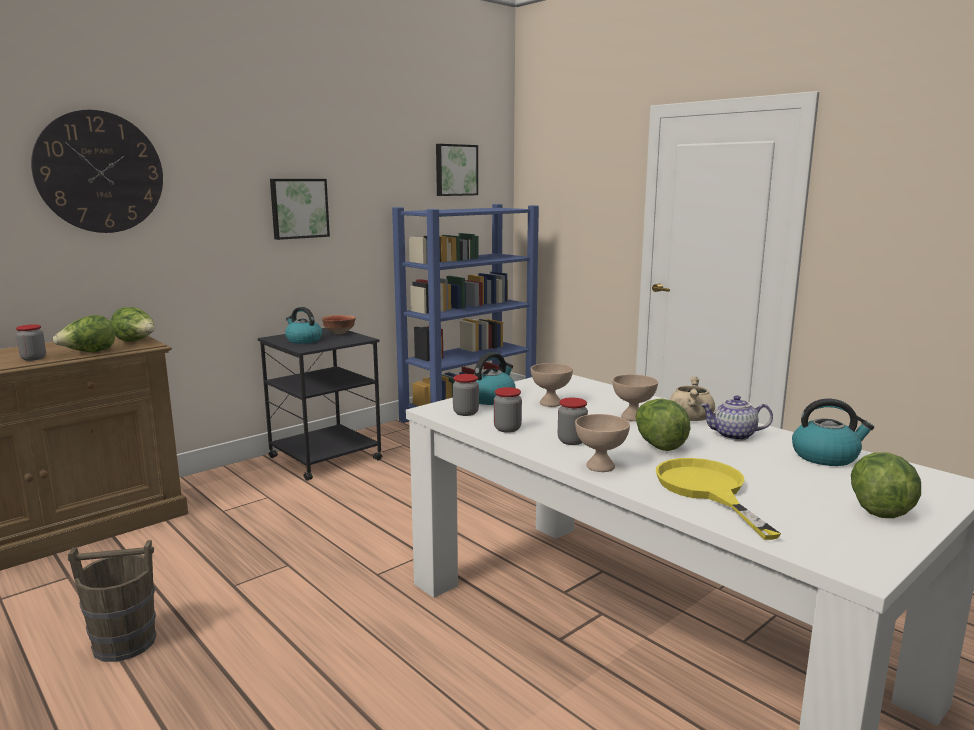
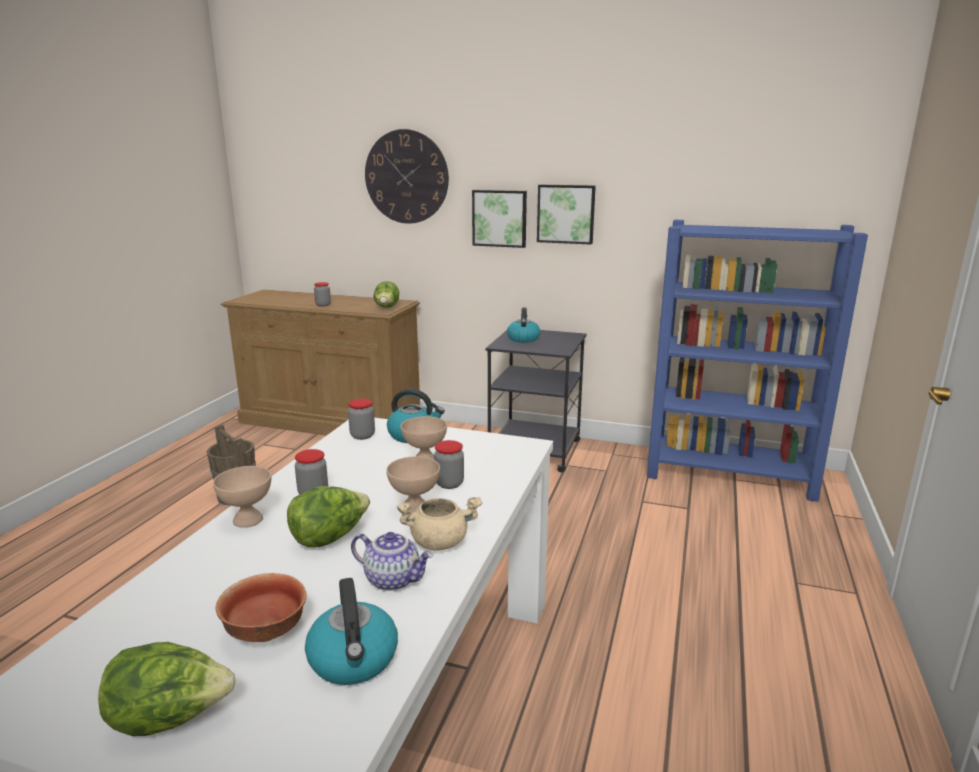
camera: 60 degrees right, 5 degrees up
lettuce [53,315,115,352] -> none
bowl [321,315,356,334] -> bowl moved to [216,573,307,642]
picture [436,144,478,196] -> picture moved to [472,190,527,248]
jar [494,387,522,433] -> jar moved to [434,440,464,489]
yellow frying pan [656,458,781,540] -> none
teapot [700,395,773,441] -> teapot turned 135 degrees clockwise [351,532,433,591]

